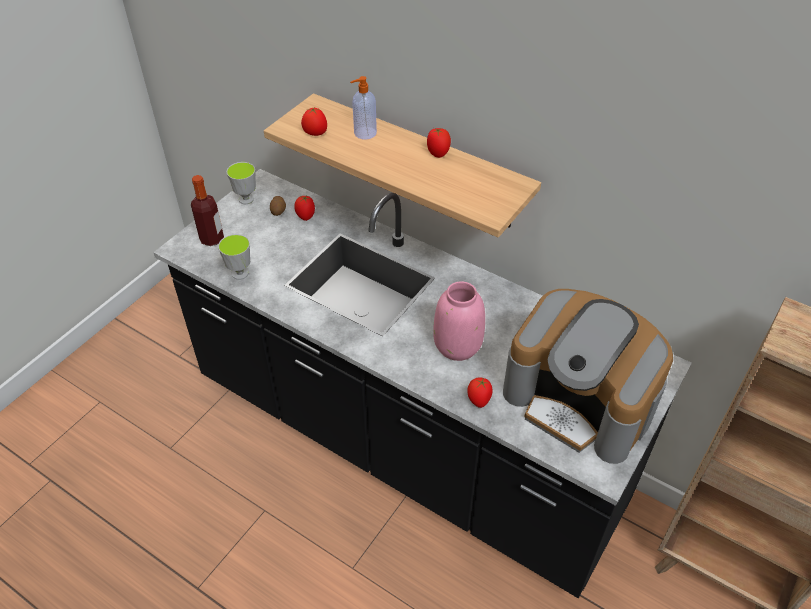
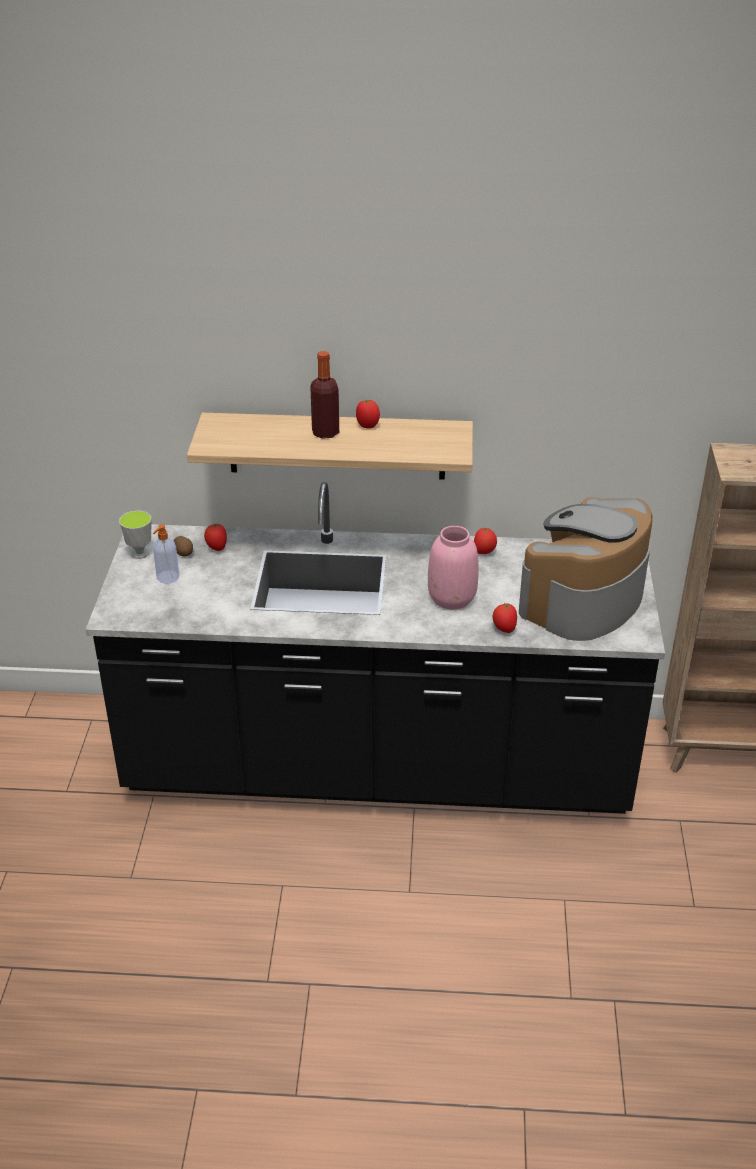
camera: 30 degrees left, 10 degrees down
bottle [191,175,224,246] -> bottle moved to [310,351,339,439]
cup [218,234,250,280] -> none
tomato [301,108,327,136] -> tomato moved to [474,528,497,554]
soap dispenser [350,76,377,139] -> soap dispenser moved to [153,524,179,584]
coffee machine [503,289,673,464] -> coffee machine turned 120 degrees clockwise [519,497,652,641]

